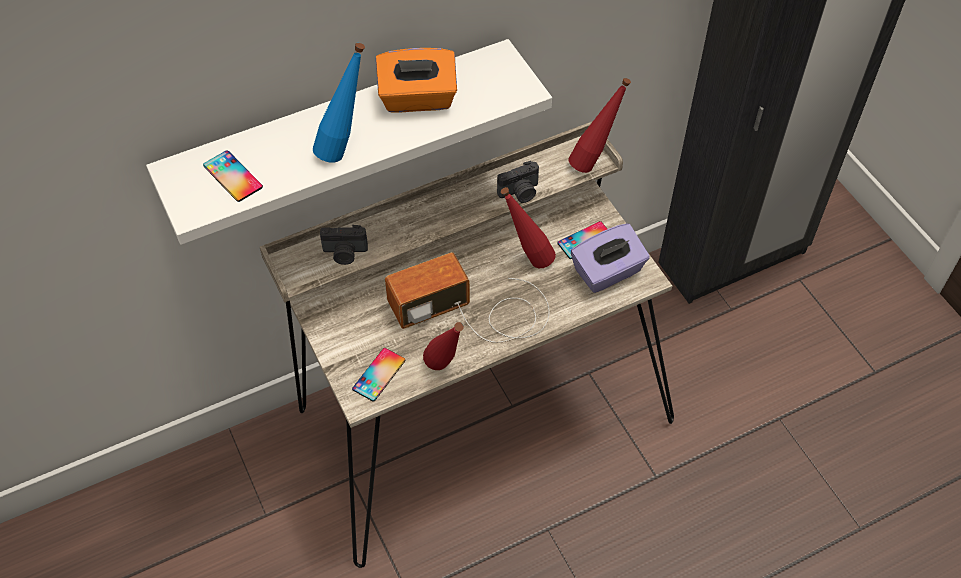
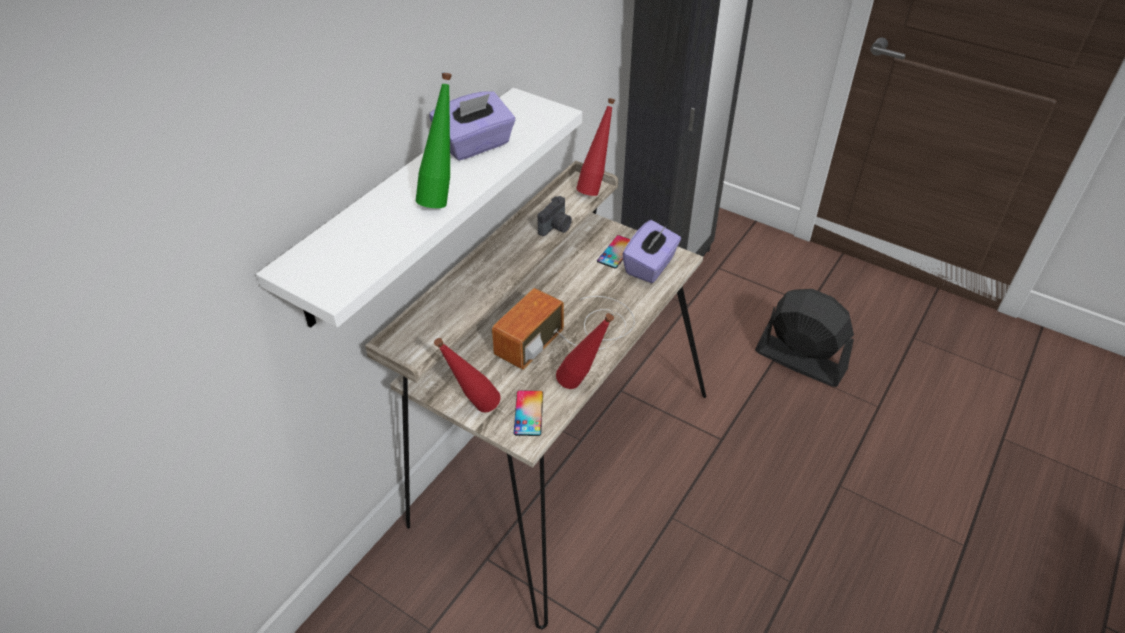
camera: 30 degrees left, 10 degrees down
phone [203,150,263,202] -> none
blue bottle [313,43,365,163] -> green bottle [416,73,452,208]
camera [320,225,368,265] -> none
orange tissue box [376,48,457,113] -> purple tissue box [430,91,515,161]
red bottle [501,187,556,268] -> red bottle moved to [434,338,500,412]
none -> black fan [755,289,854,387]

